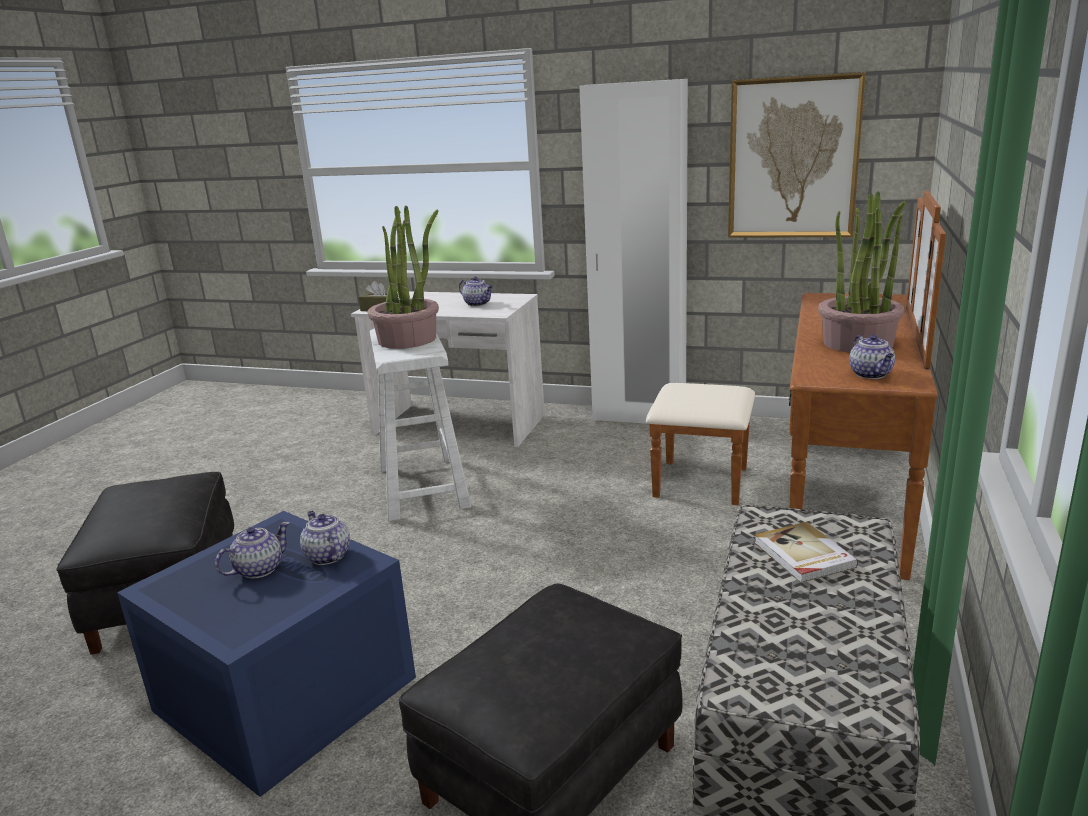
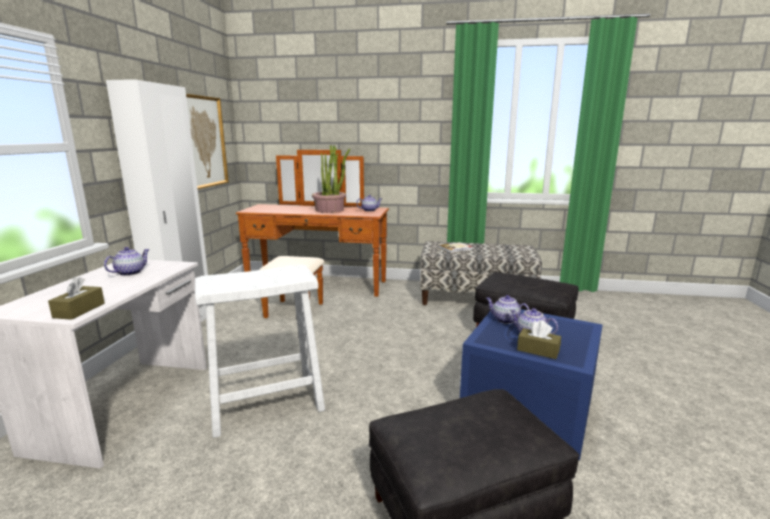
camera: 100 degrees left, 5 degrees down
teapot [300,511,350,565] -> teapot turned 75 degrees clockwise [486,295,529,324]
potted plant [368,206,439,349] -> none
none -> brown tissue box [517,320,561,359]

